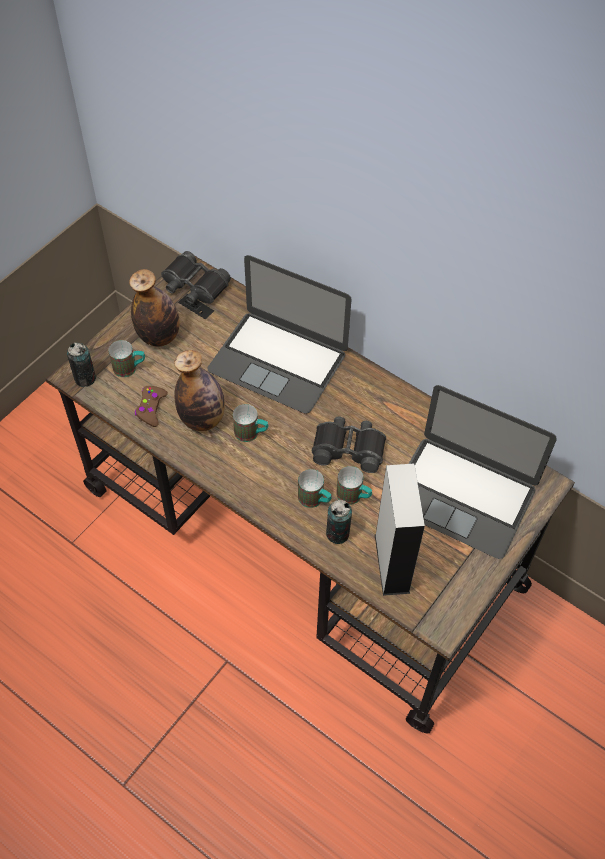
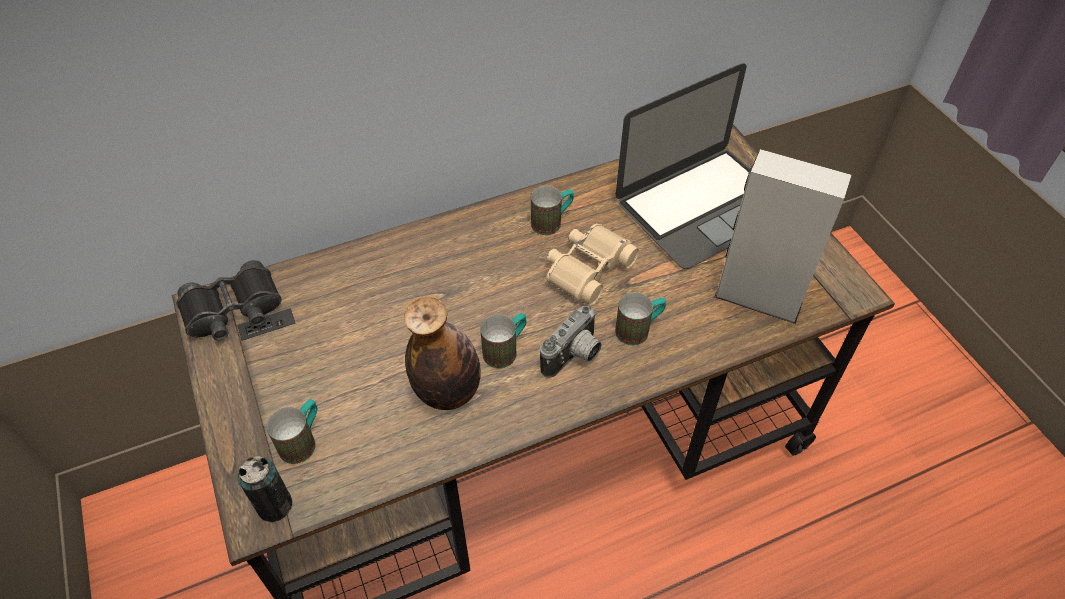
camera: 60 degrees left, 5 degrees down
bottle [129,269,180,347] -> none
brown game controller [135,386,168,427] -> none
laptop [207,255,351,414] -> none
black binoculars [312,416,386,473] -> beige binoculars [546,224,639,305]
can [326,500,352,544] -> none
mug [336,466,372,505] -> mug moved to [531,186,574,235]
none -> camera [540,306,602,378]

